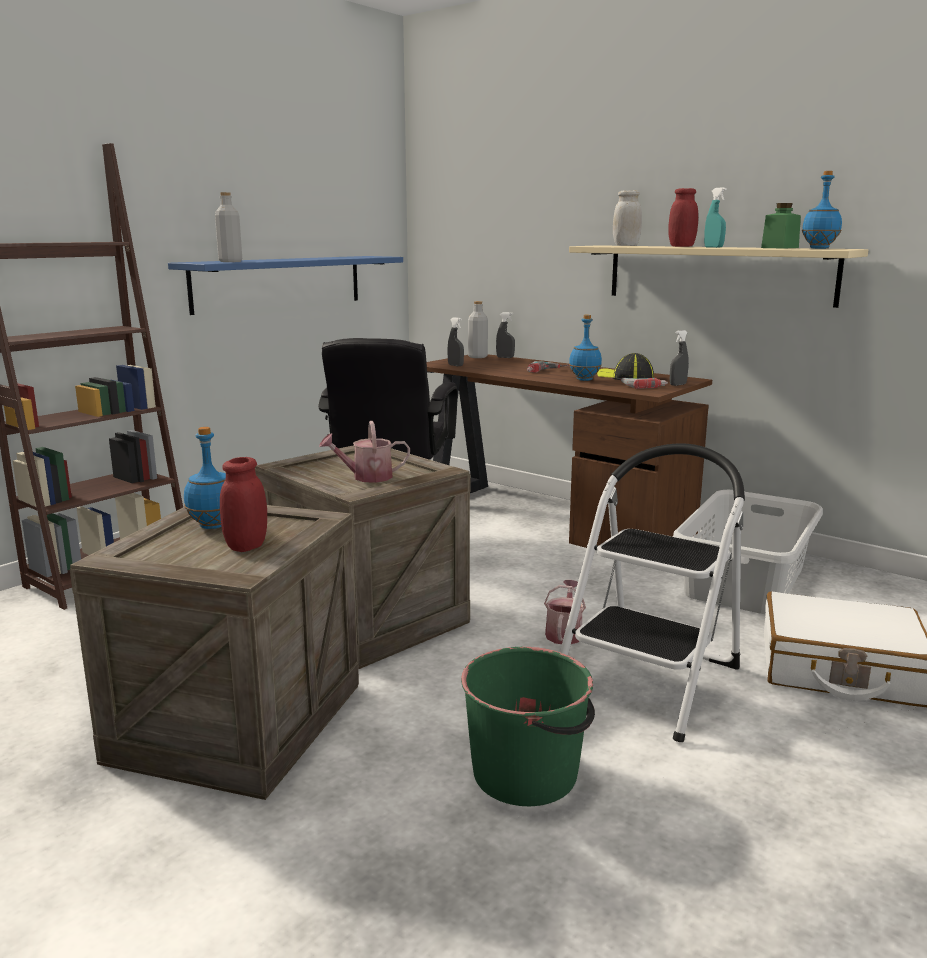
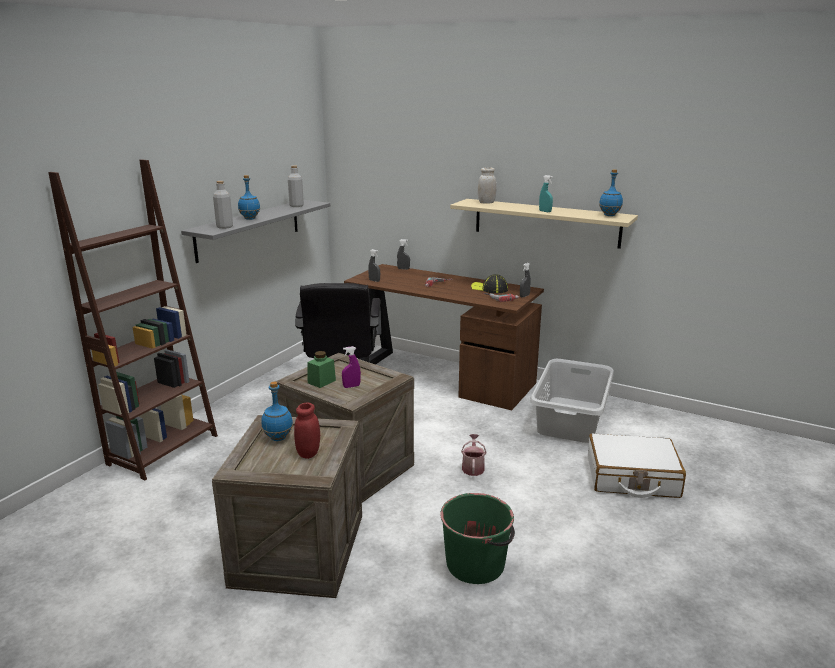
camera: 10 degrees left, 5 degrees up
blue shelf [168,256,403,315] -> grey shelf [181,200,330,263]
watering can [319,421,410,483] -> purple spray bottle [342,346,361,388]
grey bottle [468,301,488,358] -> grey bottle moved to [288,166,304,207]
step ladder [560,444,745,742] -> none
blue bottle [569,315,602,381] -> blue bottle moved to [238,175,260,220]
red jar [668,188,698,247] -> none
green jar [761,203,801,249] -> green jar moved to [307,351,336,388]

